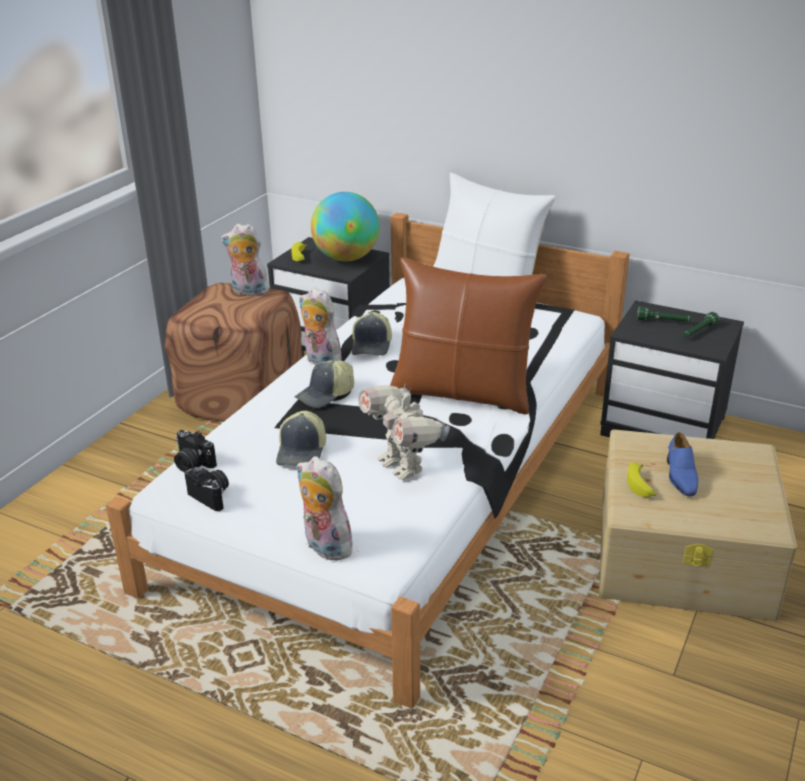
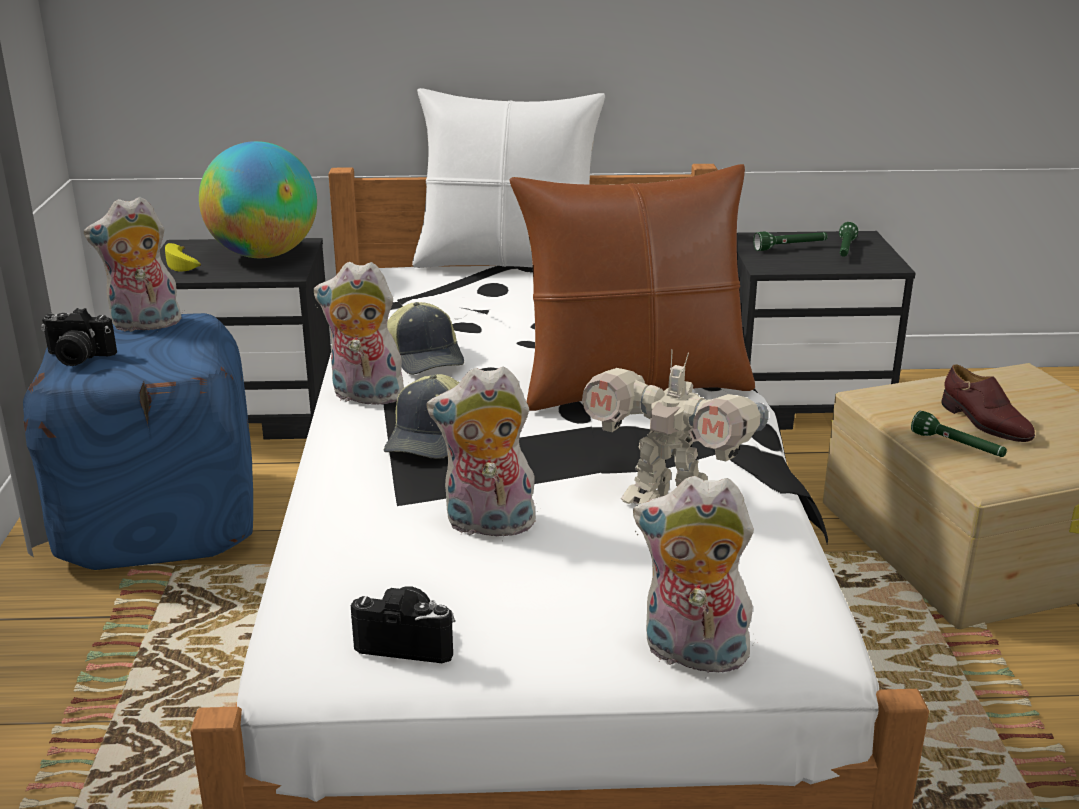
camera: 30 degrees left, 5 degrees down
brown ottoman [165,283,302,422] -> blue ottoman [23,313,253,570]
camera [174,430,217,472] -> camera moved to [41,308,117,366]
cap [276,411,326,466] -> plush toy [427,366,538,541]
banana [627,462,656,497] -> green flashlight [911,411,1007,457]
blue shoe [667,432,698,496] -> brown shoe [942,364,1035,442]

